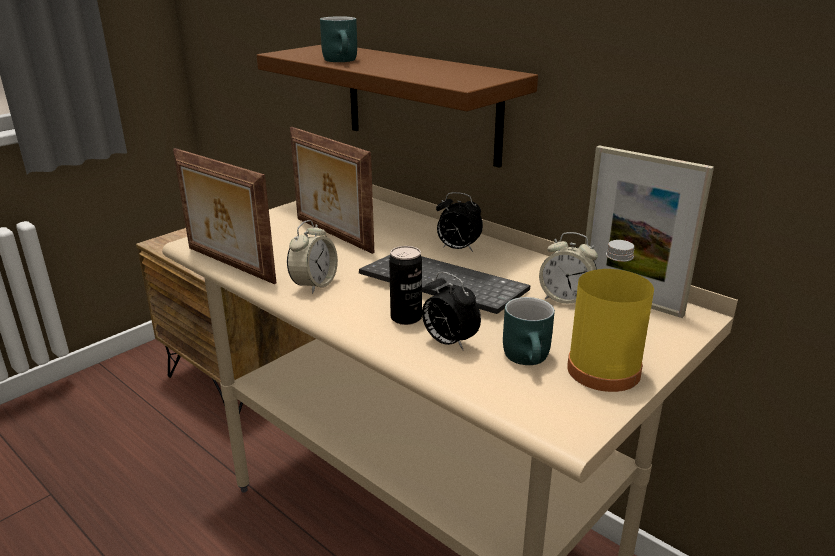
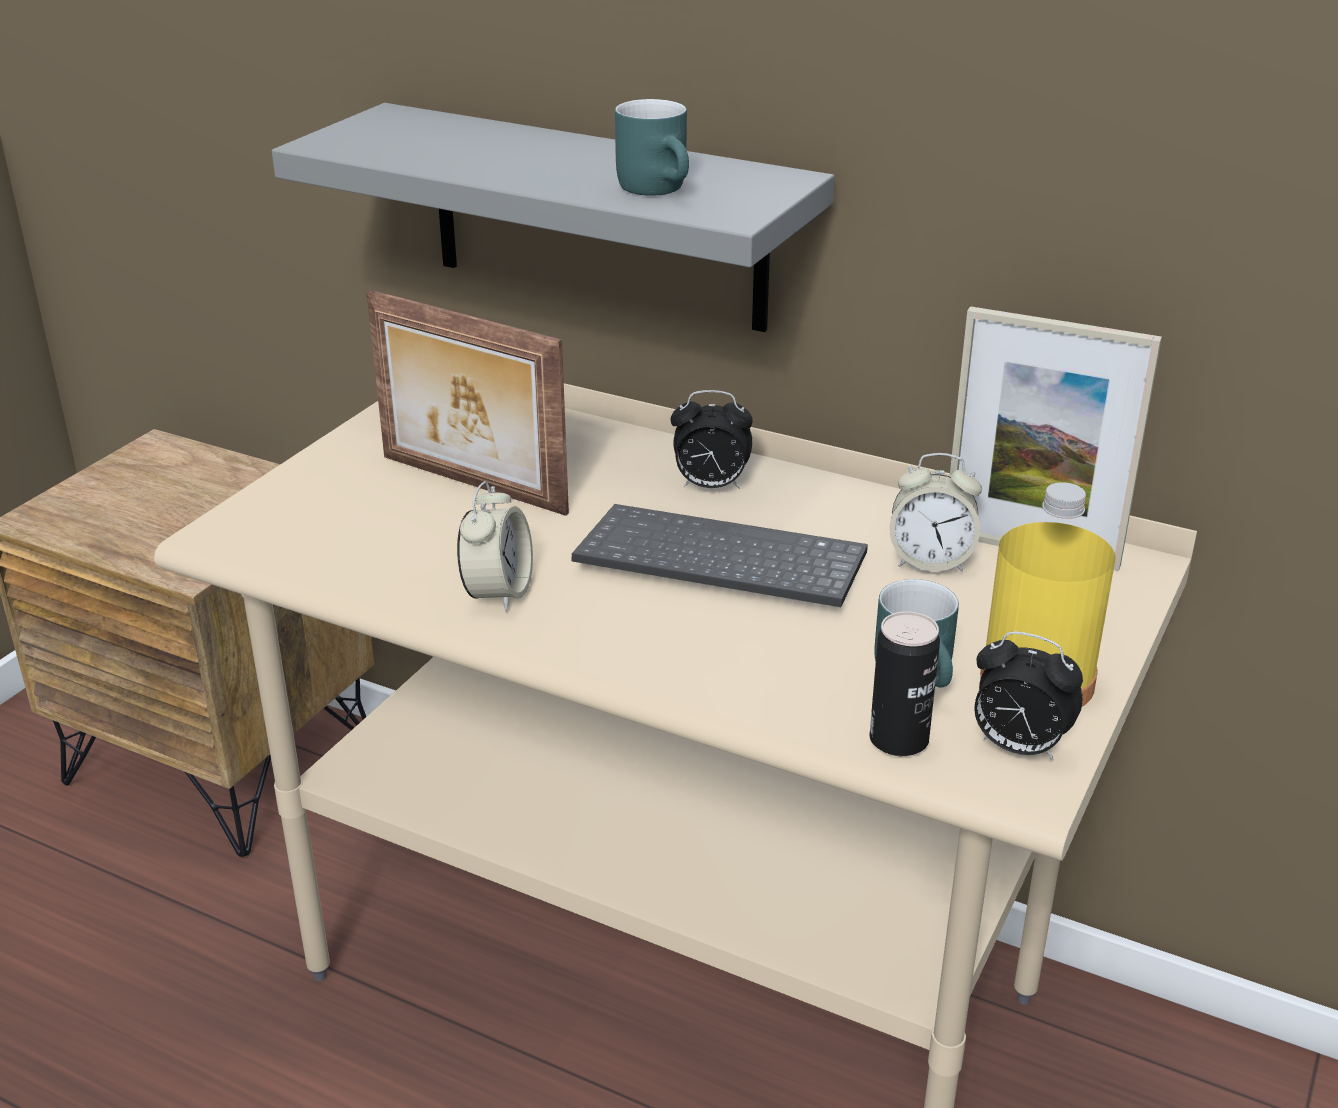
camera: 15 degrees left, 5 degrees up
picture frame [173,148,276,284] -> none
brown shelf [257,45,538,168] -> grey shelf [272,103,835,332]
turquoise mug [320,16,357,62] -> turquoise mug moved to [615,99,689,196]
can [389,246,422,325] -> can moved to [869,611,940,756]
alarm clock [422,272,481,351] -> alarm clock moved to [974,631,1083,761]

